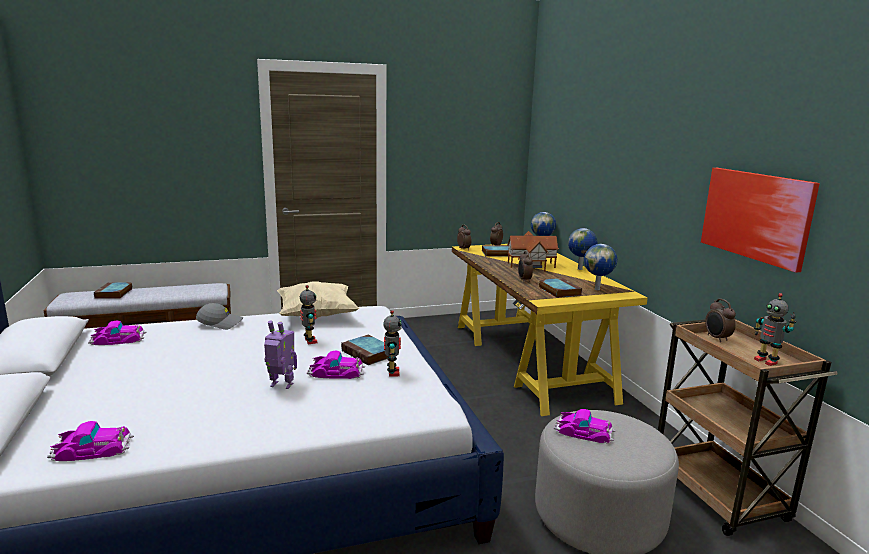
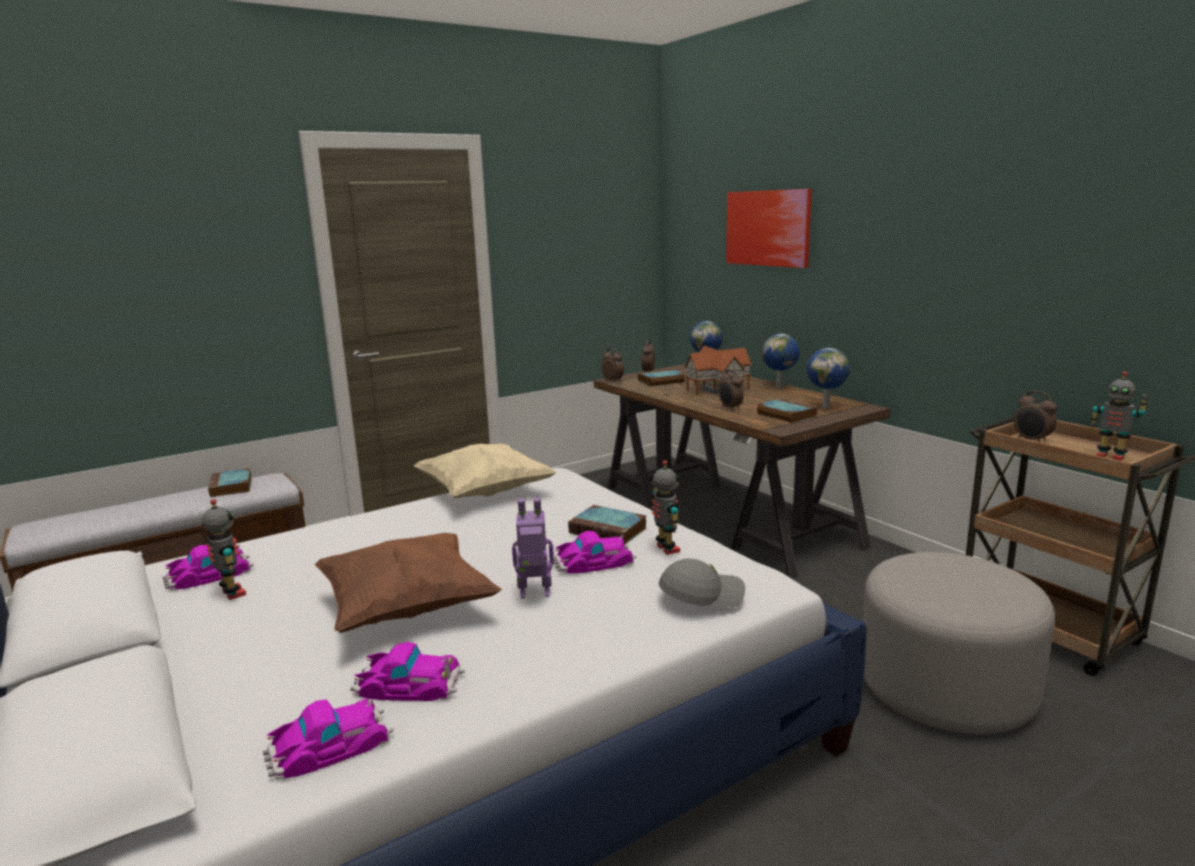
camera: 15 degrees left, 0 degrees up
book [94,282,132,299] -> book moved to [208,468,251,497]
grey cap [196,303,243,330] -> grey cap moved to [659,559,745,608]
toy robot [300,285,317,344] -> toy robot moved to [202,499,246,600]
yellow desk [452,244,648,416] -> brown desk [594,364,891,579]
toy car [554,409,615,444] -> toy car moved to [350,642,465,701]
picture [701,168,820,273] -> picture moved to [726,189,812,268]
none -> brown pillow [315,533,502,633]

